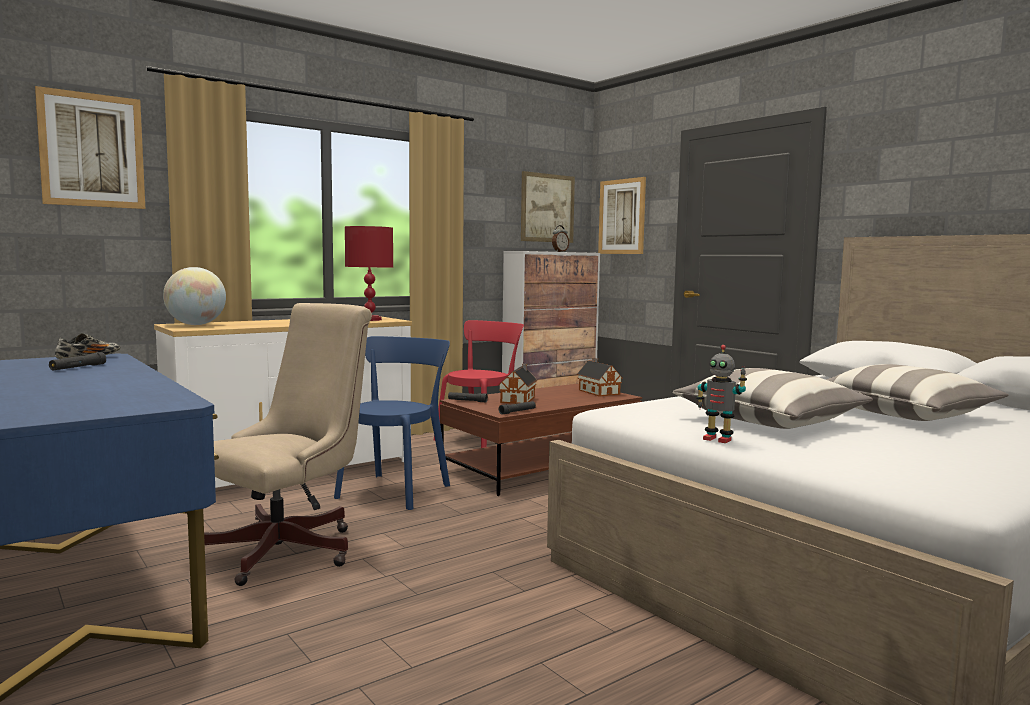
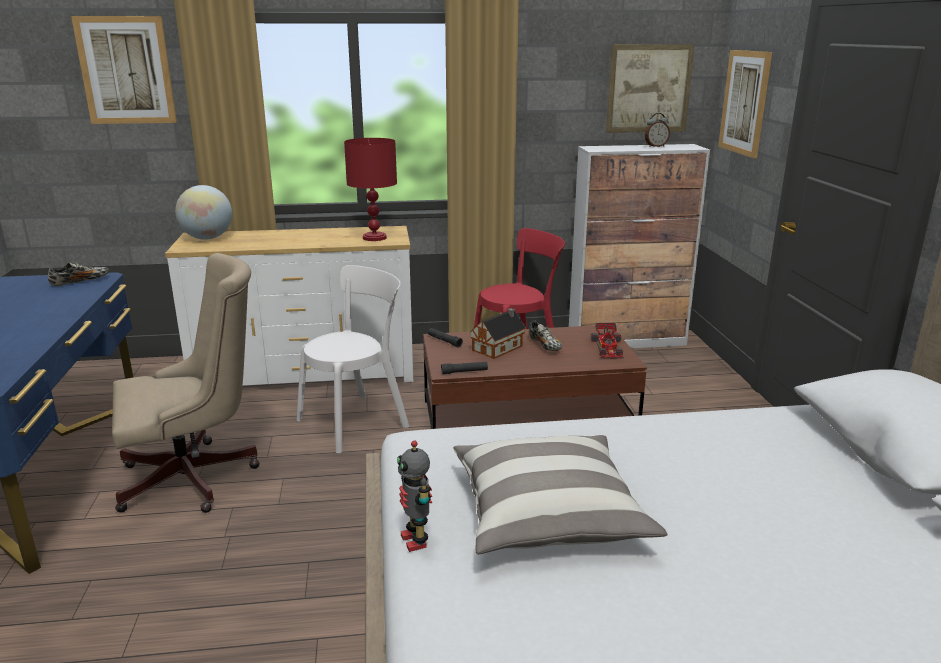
camera: 30 degrees right, 15 degrees up
black flashlight [49,352,106,370] -> none
blue chair [334,336,450,510] -> white chair [296,265,409,453]
toy house [577,358,623,397] -> toy car [591,323,624,359]
pillow [826,364,1008,421] -> none
none -> shoe [529,321,562,351]

